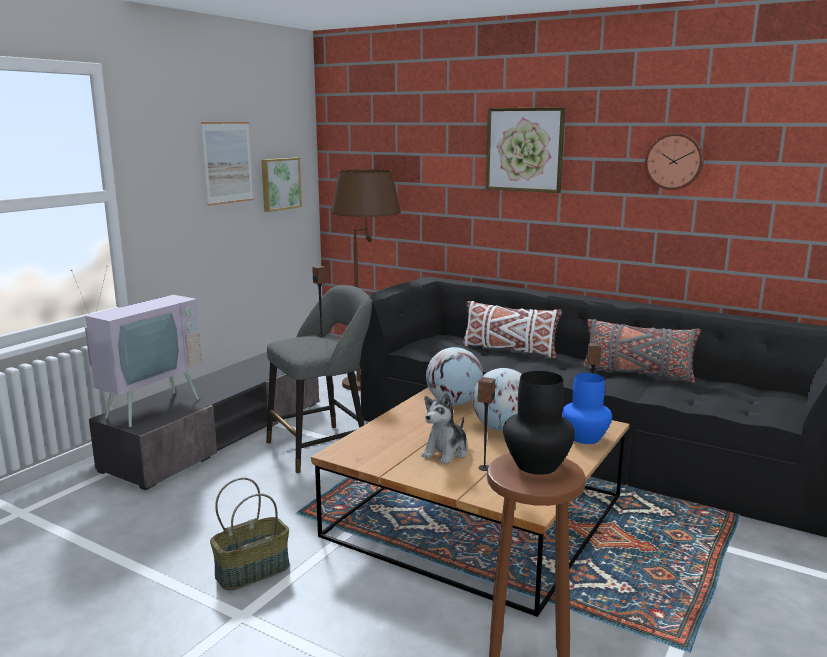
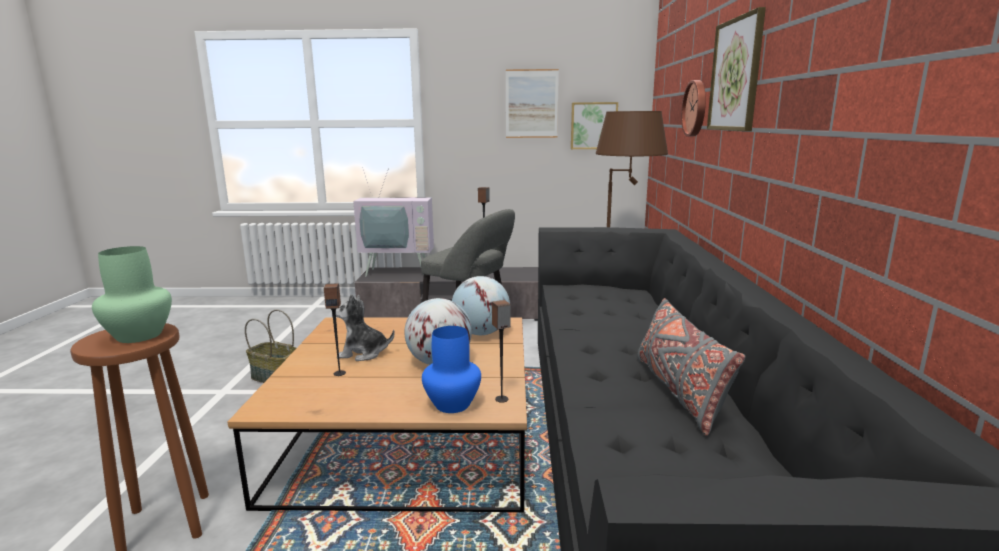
camera: 60 degrees right, 0 degrees up
white pillow [462,301,562,358] -> none
black vase [503,371,575,475] -> green vase [92,246,172,343]
wall clock [645,133,704,190] -> wall clock moved to [681,80,706,137]

